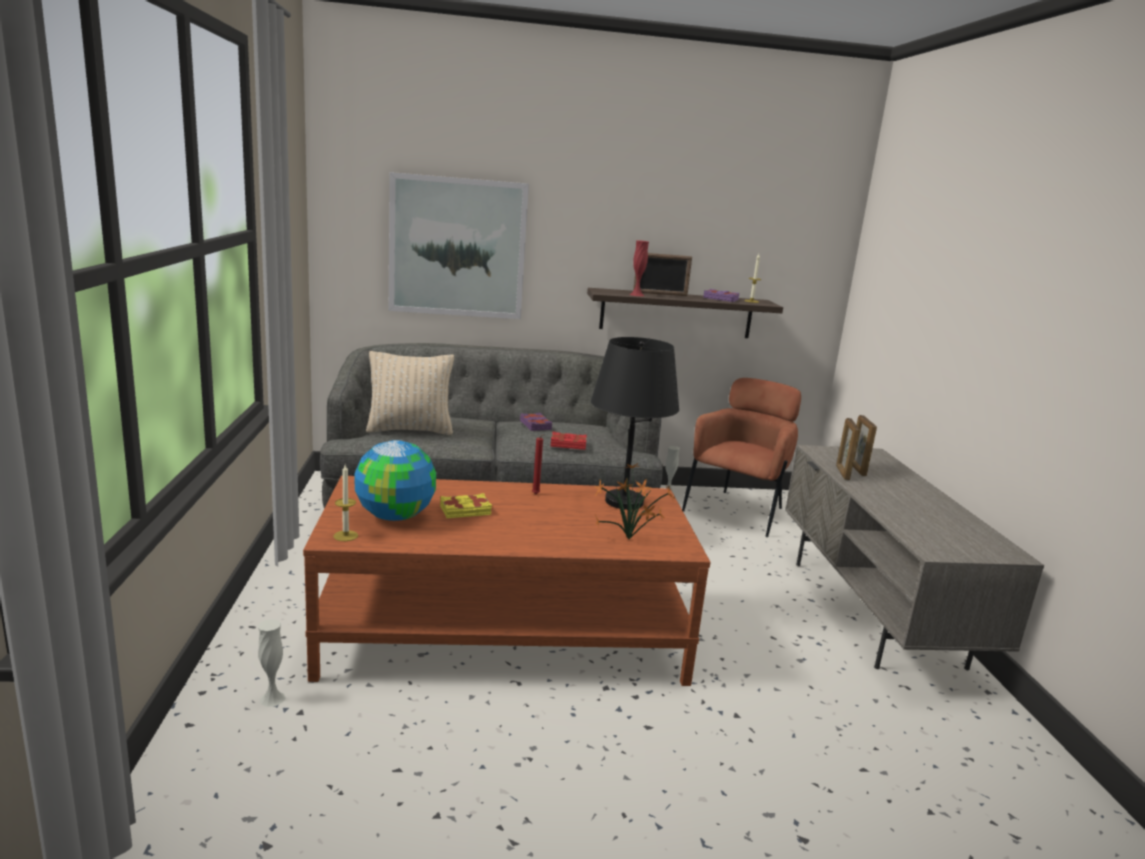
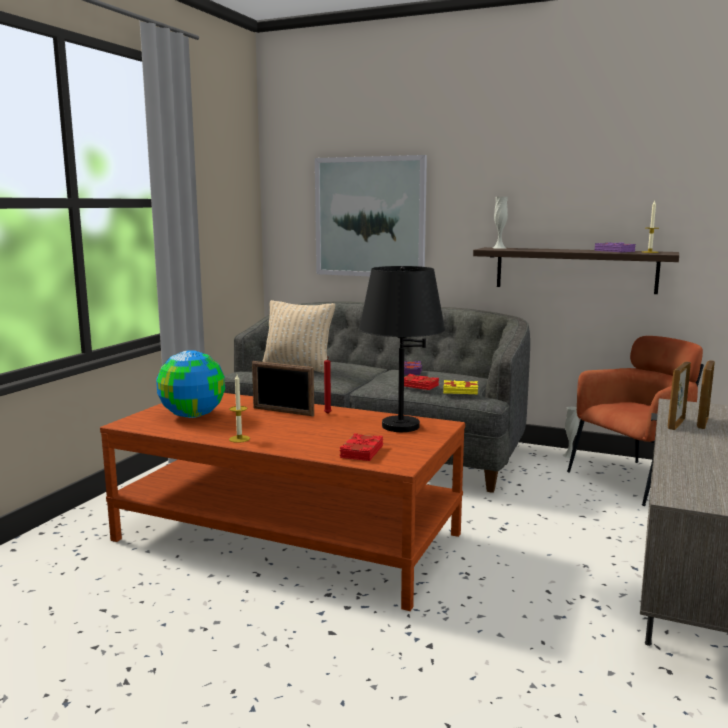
camera: 30 degrees right, 5 degrees down
white vase [258,619,286,707] -> white vase moved to [493,197,508,249]
candle [333,465,358,541] -> candle moved to [229,375,250,443]
yellow book [440,493,492,518] -> yellow book moved to [443,380,478,394]
potted plant [594,463,676,540] -> red book [340,433,383,461]
red vase [629,240,649,296] -> none
picture frame [633,253,692,296] -> picture frame moved to [252,361,314,416]

